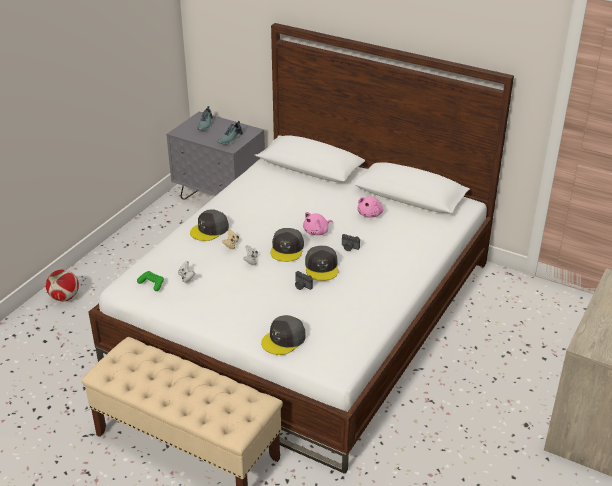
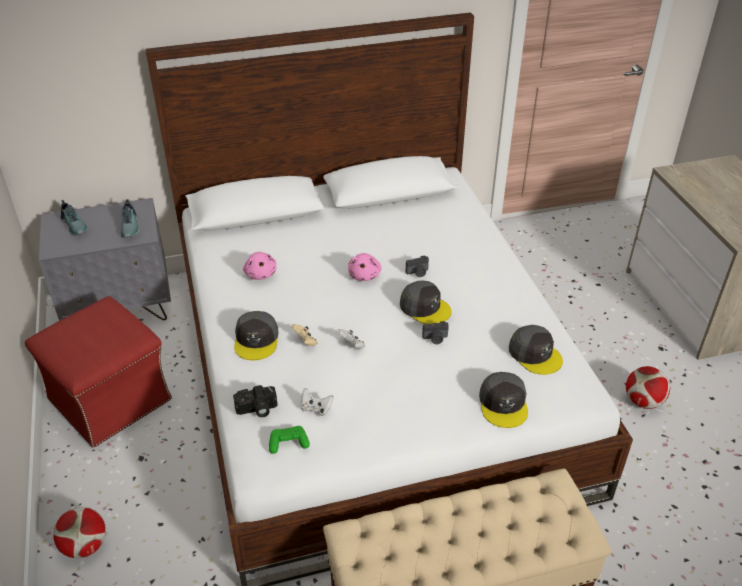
camera: 45 degrees left, 5 degrees up
grey cap [271,228,304,262] -> grey cap moved to [509,325,563,375]
pink plush toy [357,197,383,218] -> pink plush toy moved to [243,252,276,280]
none -> red ottoman [25,296,172,448]
none -> camera [233,385,278,417]
none -> football [626,366,670,409]

